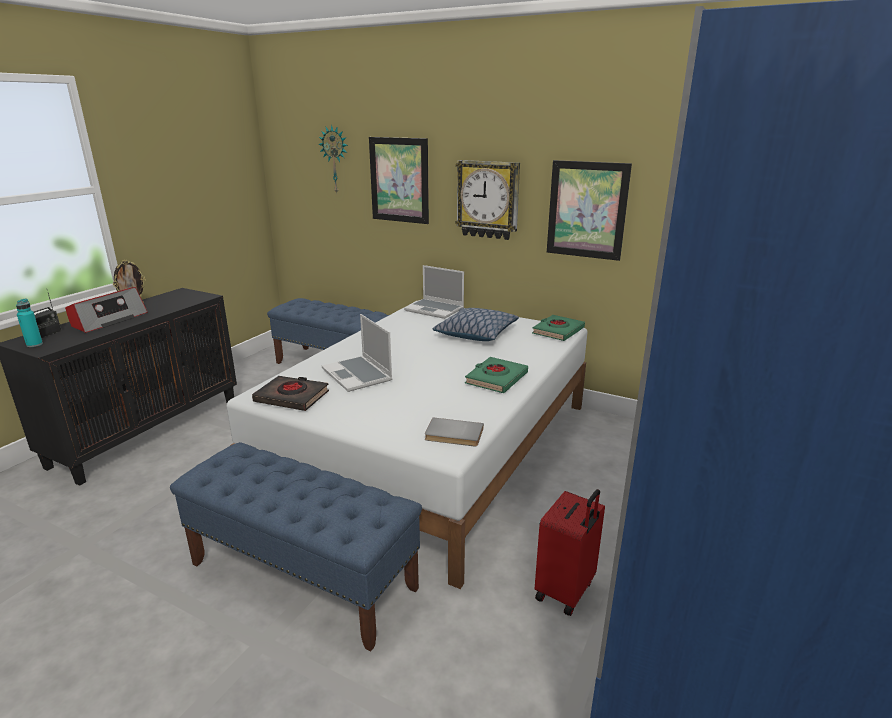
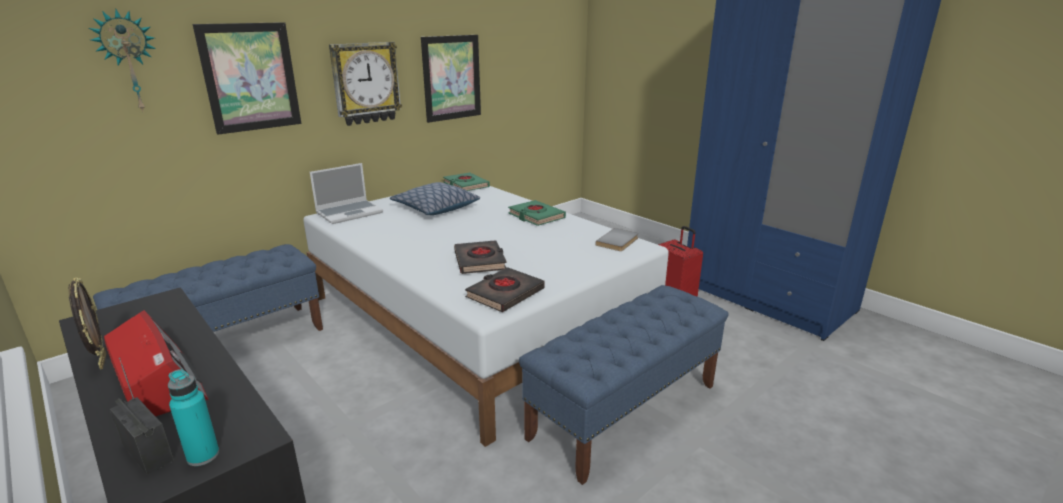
camera: 70 degrees left, 0 degrees up
laptop [322,314,393,392] -> black book [454,240,507,274]

